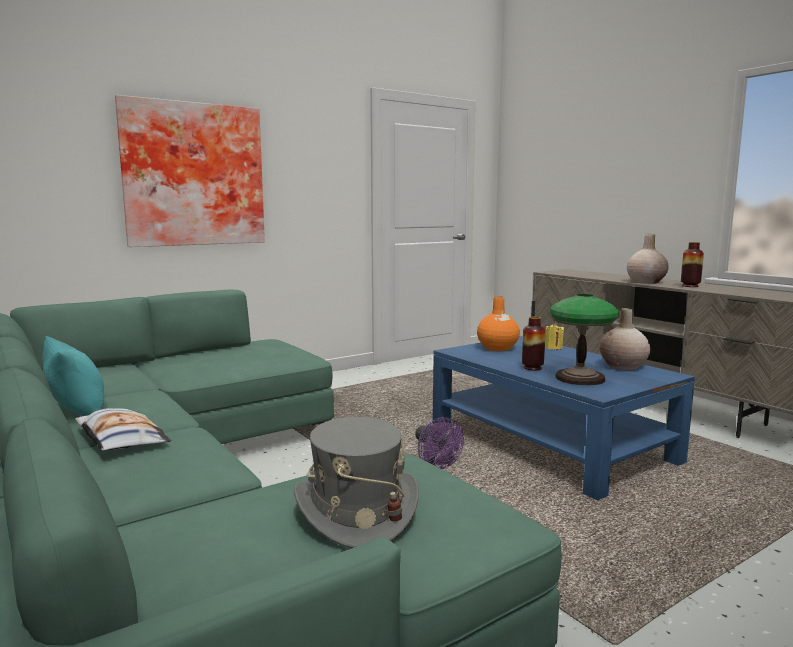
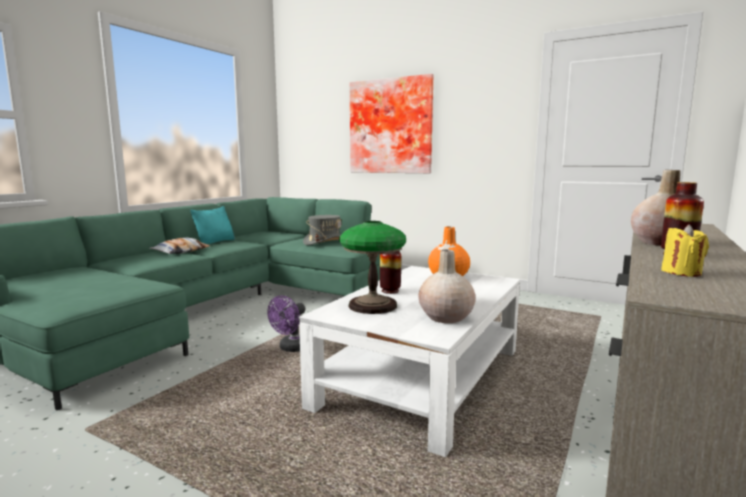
camera: 65 degrees right, 0 degrees up
grey hat [294,417,419,548] -> grey hat moved to [303,215,342,245]
blue coffee table [433,336,695,500] -> white coffee table [299,266,520,457]
yellow candle [545,323,564,350] -> yellow candle moved to [661,224,709,277]

